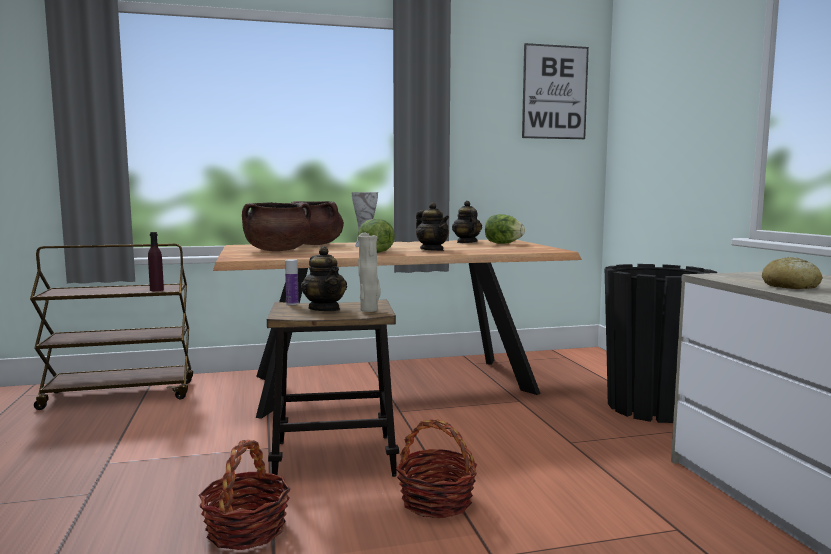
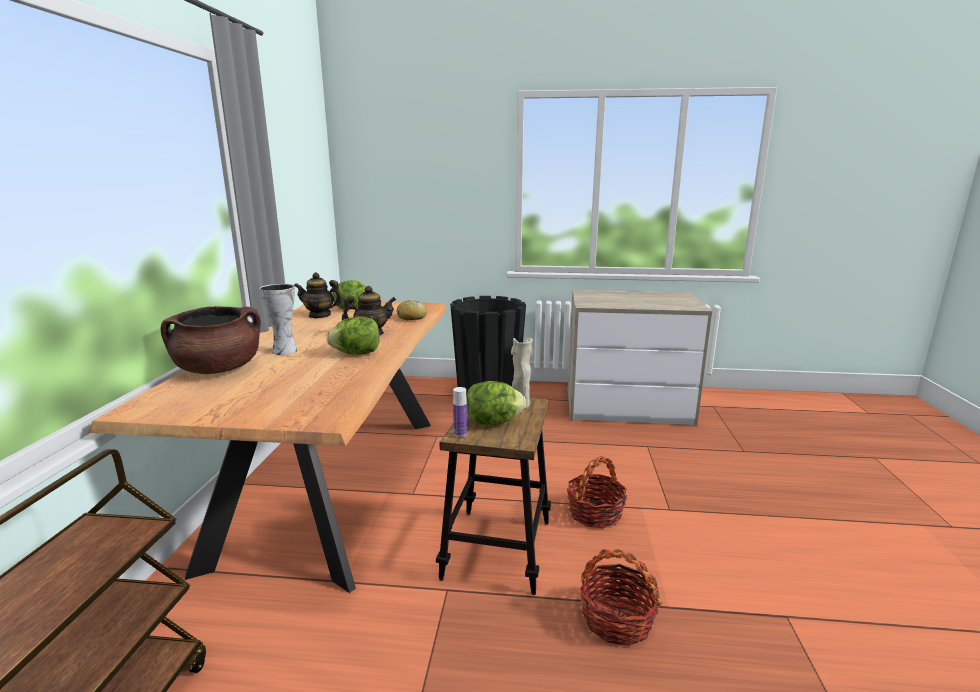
camera: 70 degrees left, 10 degrees up
purple bottle [148,232,164,291] -> none
brown cooking pot [242,202,311,251] -> none
teapot [301,247,347,311] -> lettuce [467,381,526,426]
picture [522,43,589,139] -> none
bread [762,257,822,289] -> bread moved to [397,300,427,320]

